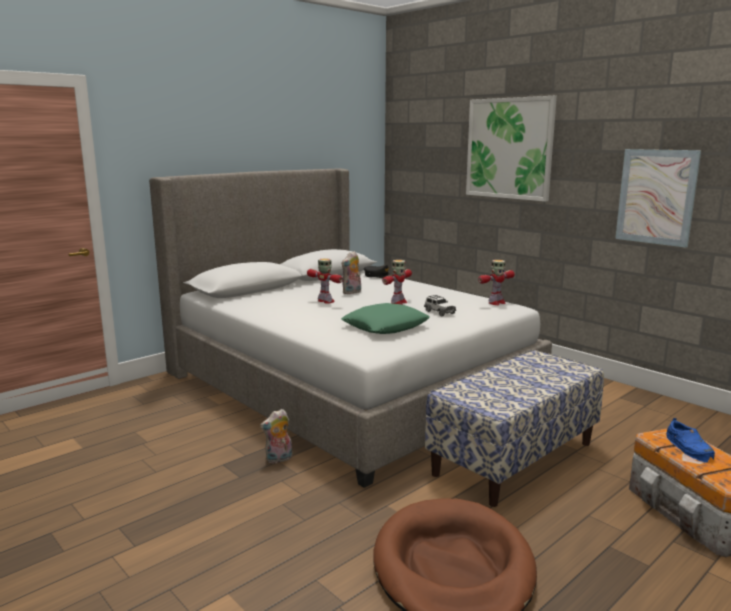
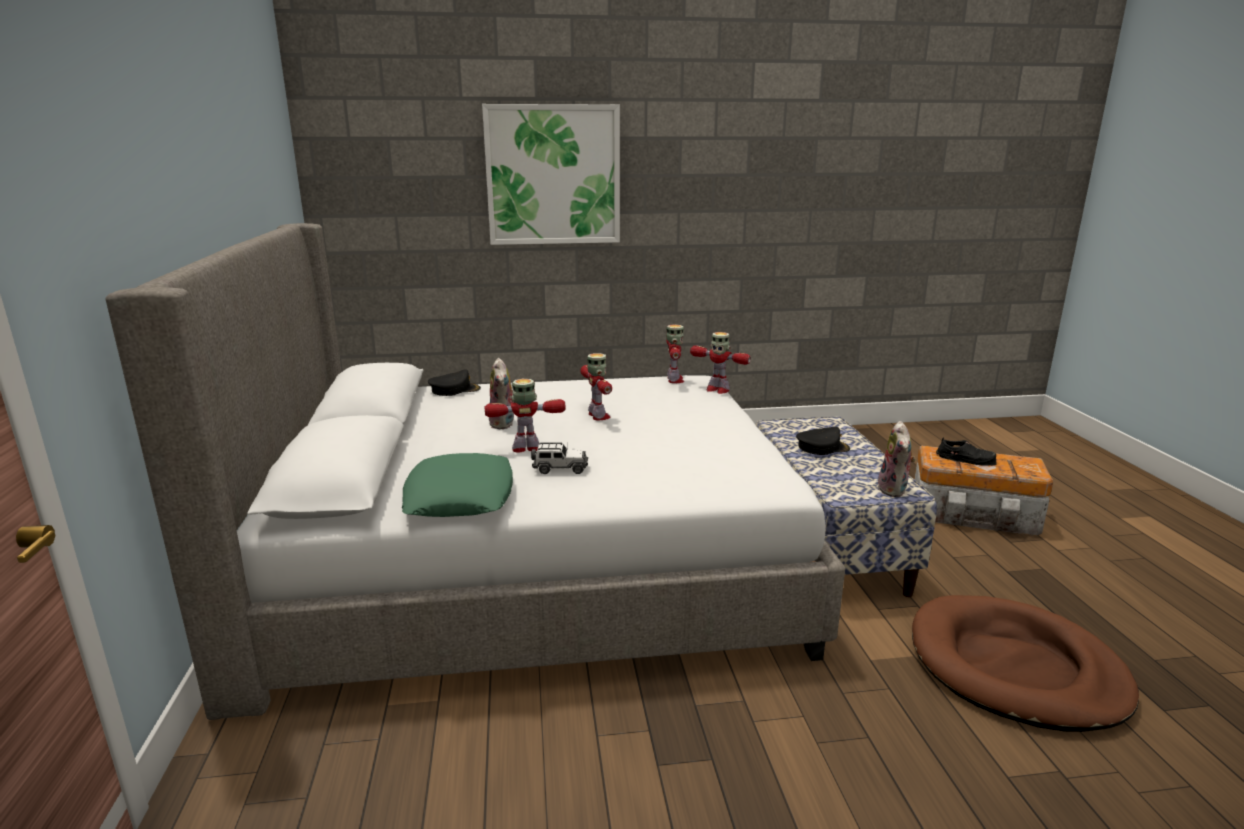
camera: 55 degrees left, 5 degrees up
plush toy [260,409,292,463] -> plush toy moved to [878,421,916,497]
green pillow [341,303,430,334] -> green pillow moved to [402,453,513,517]
toy car [424,295,456,316] -> toy car moved to [531,442,588,474]
picture [615,149,701,248] -> none
blue shoe [666,418,715,463] -> black shoe [936,437,997,466]
none -> toy robot [690,332,751,394]
none -> black cap [796,427,850,455]

